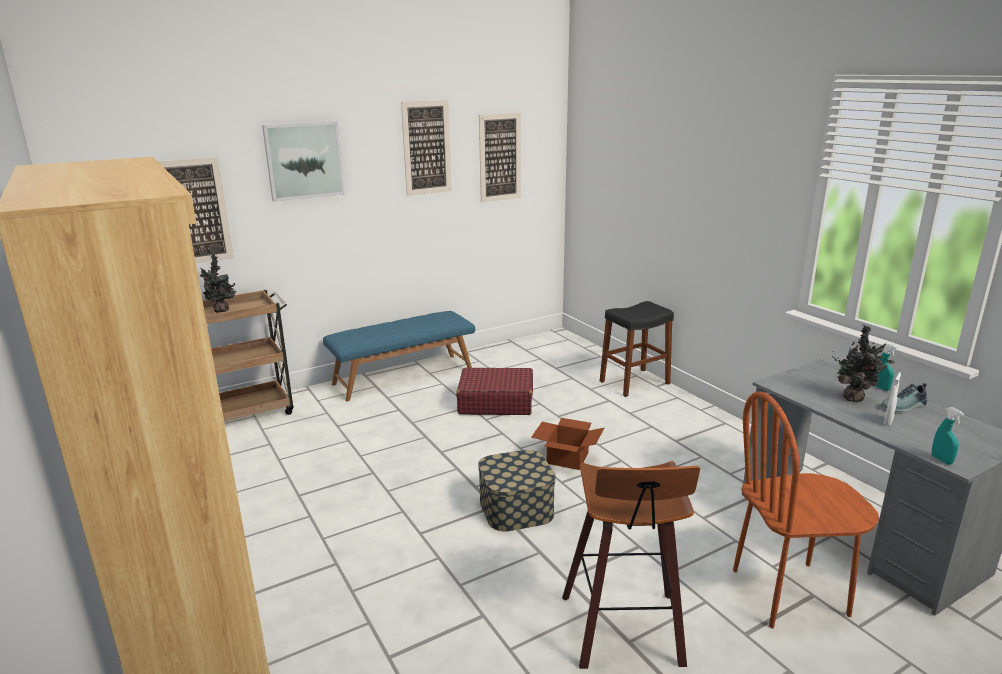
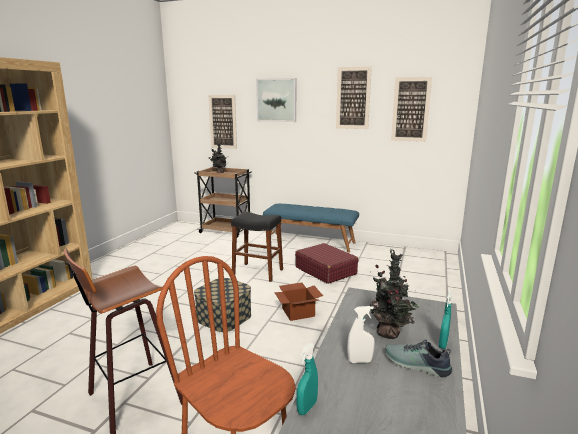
camera: 50 degrees right, 5 degrees down
black stool [600,301,674,397] -> black stool moved to [231,212,283,282]

